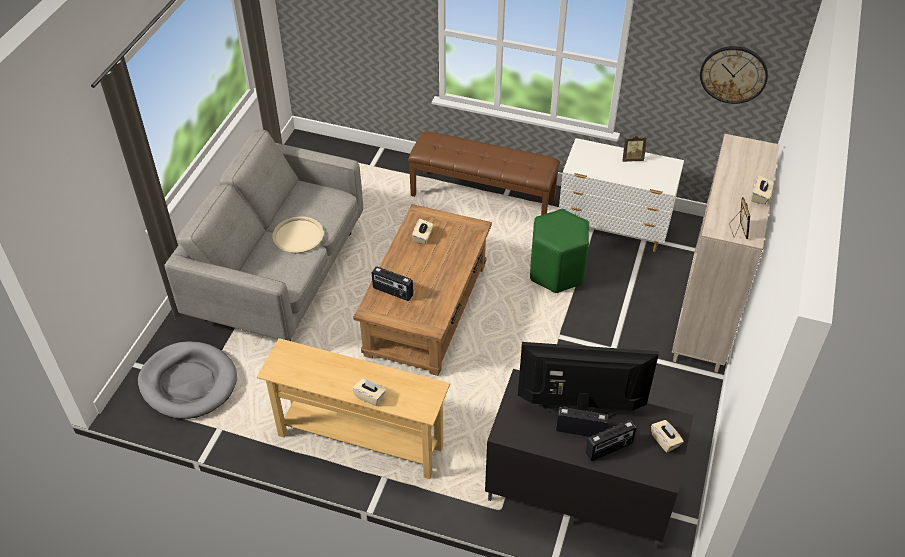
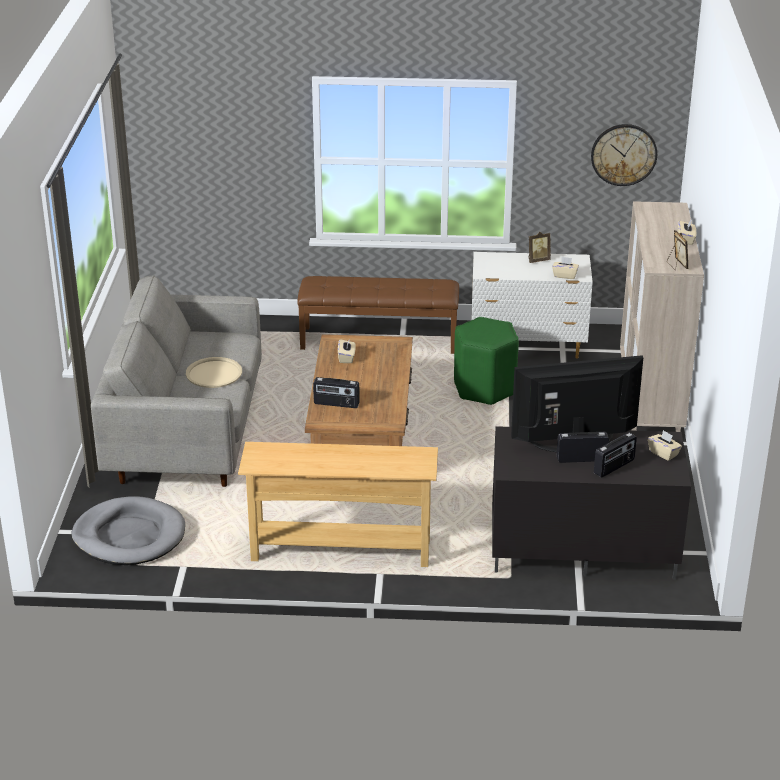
camera: 15 degrees left, 15 degrees down
beige tissue box [353,378,386,406] -> beige tissue box moved to [552,257,579,279]

